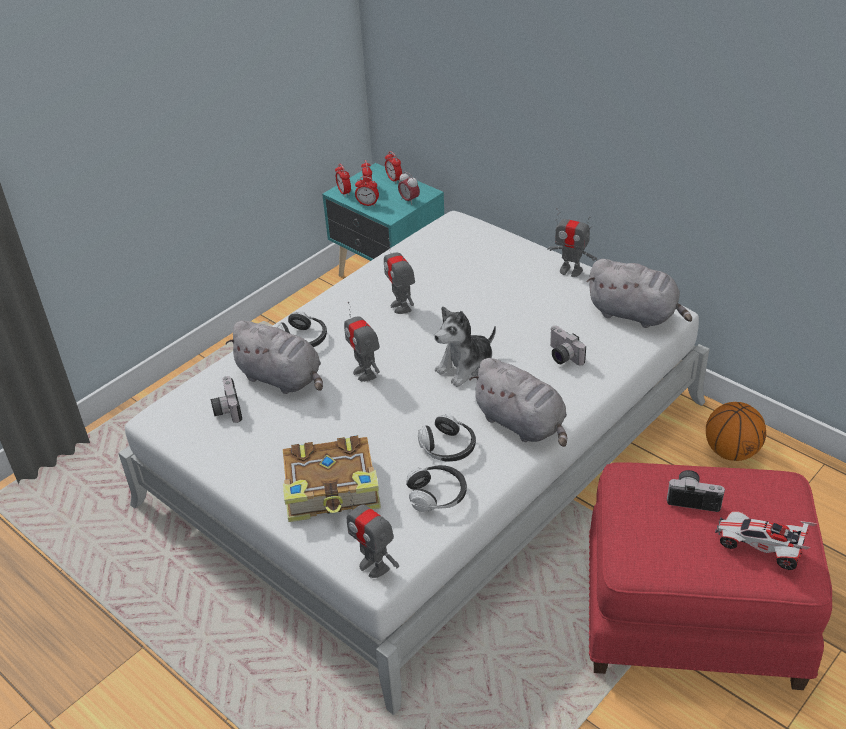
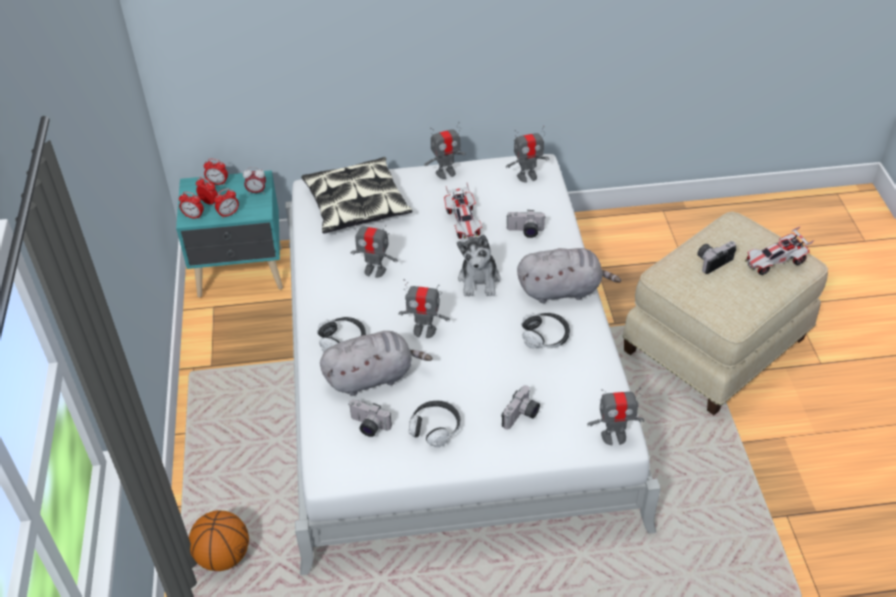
camera: 50 degrees left, 5 degrees up
book [283,435,381,522] -> camera [501,385,540,430]
headphones [406,465,467,512] -> headphones moved to [408,401,461,447]
grey plush toy [586,259,692,328] -> toy robot [506,126,549,182]
red ottoman [589,462,832,690] -> beige ottoman [623,212,828,415]
basketball [706,402,766,461] -> basketball moved to [189,510,249,571]
none -> pillow [301,157,412,233]
none -> toy car [444,183,482,239]

